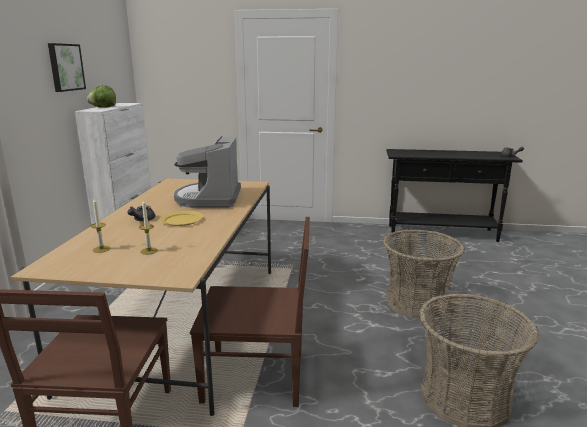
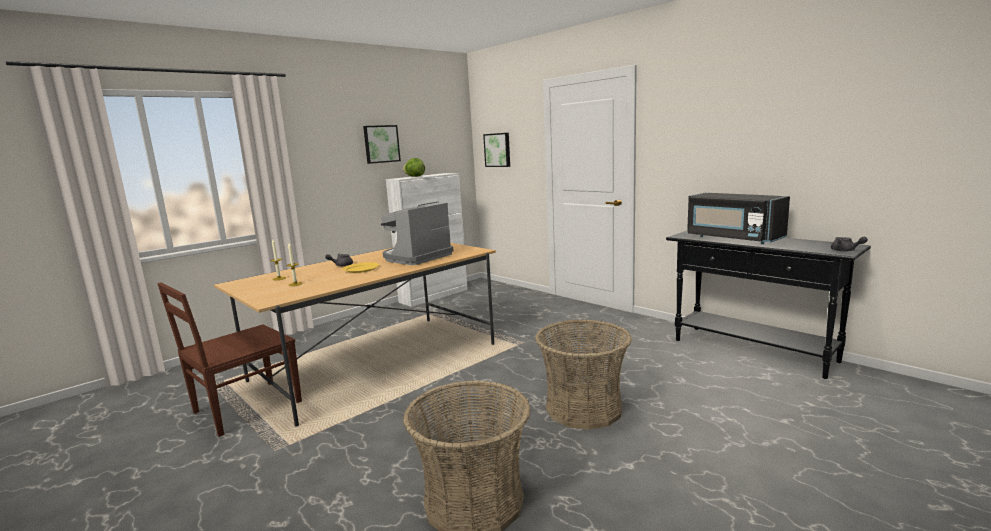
camera: 40 degrees right, 5 degrees down
brown chair [190,217,310,407] -> none
none -> picture [483,133,510,167]
none -> black microwave [687,193,790,244]

